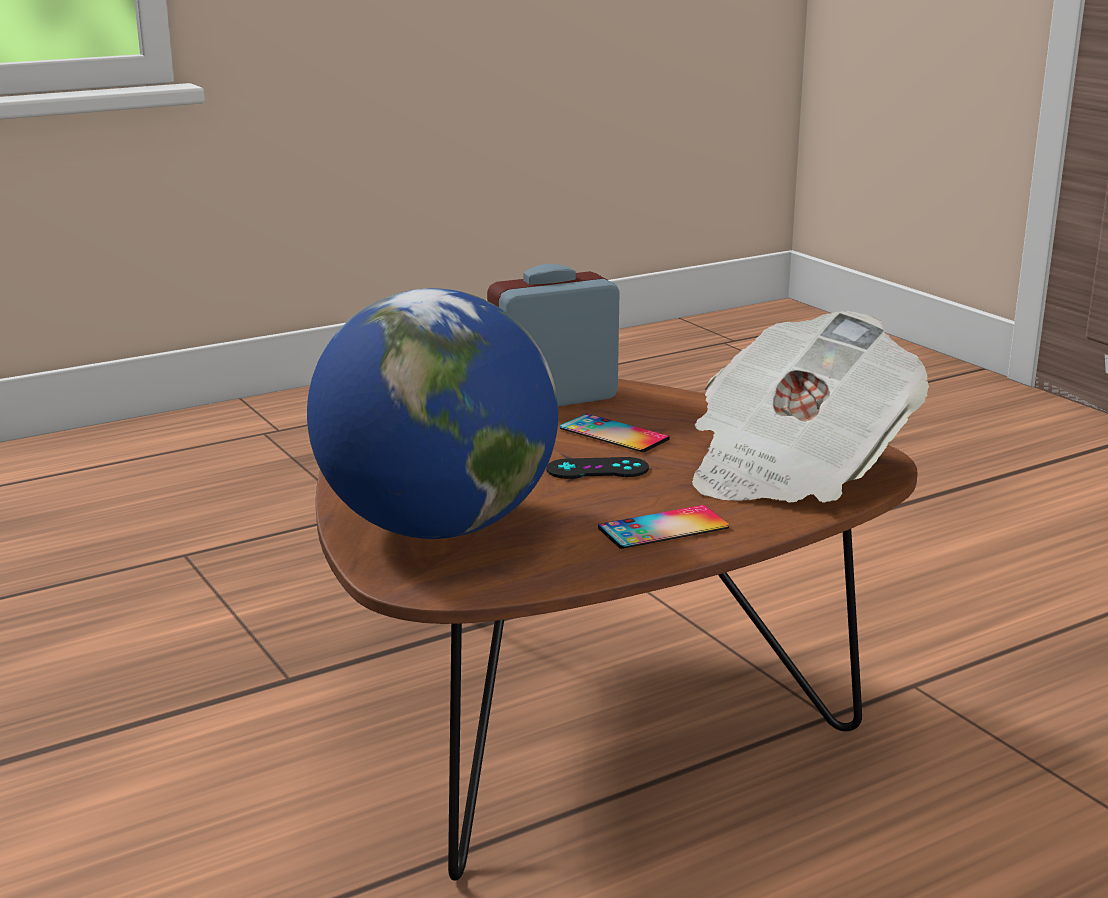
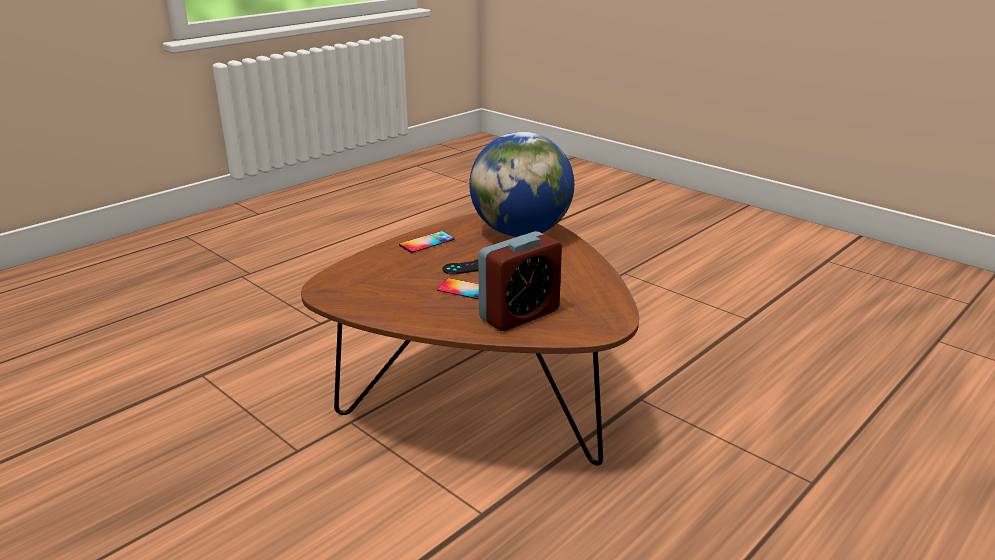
camera: 165 degrees right, 5 degrees up
newspaper [692,311,929,503] -> none

